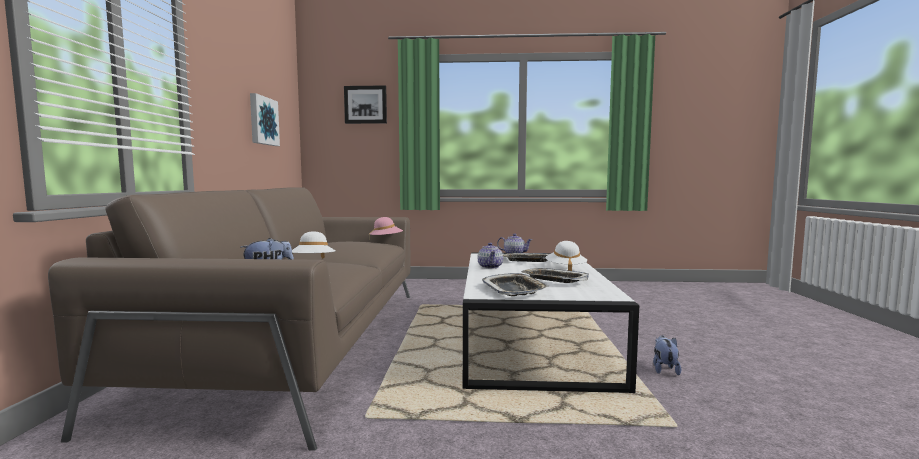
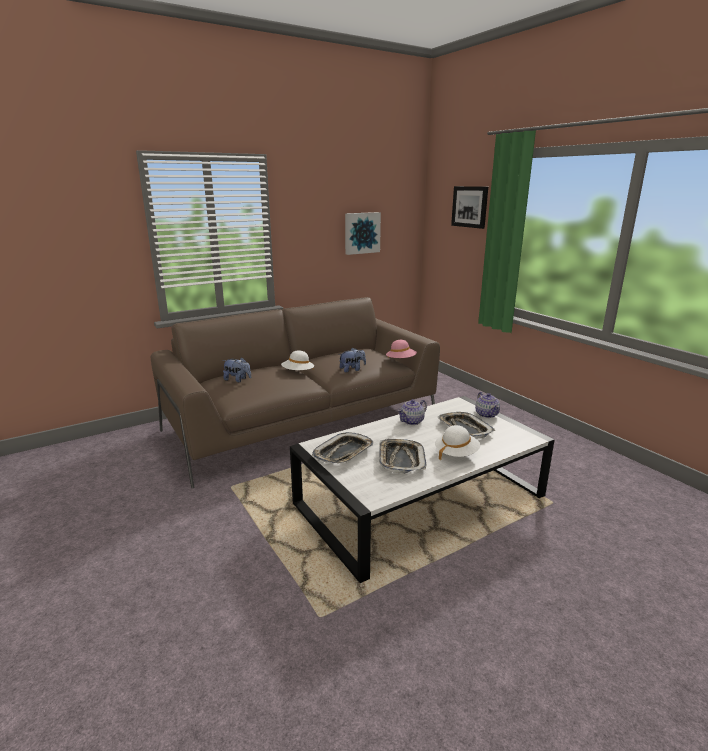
camera: 55 degrees right, 15 degrees up
plush toy [653,335,681,375] -> plush toy moved to [339,348,366,372]

